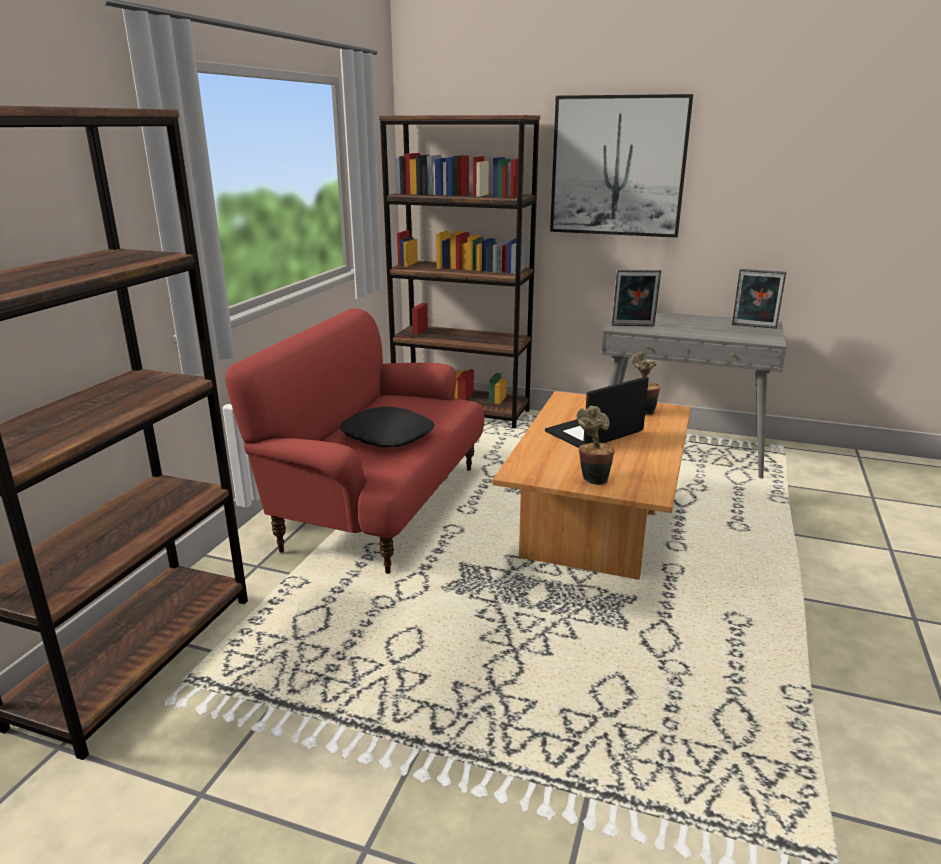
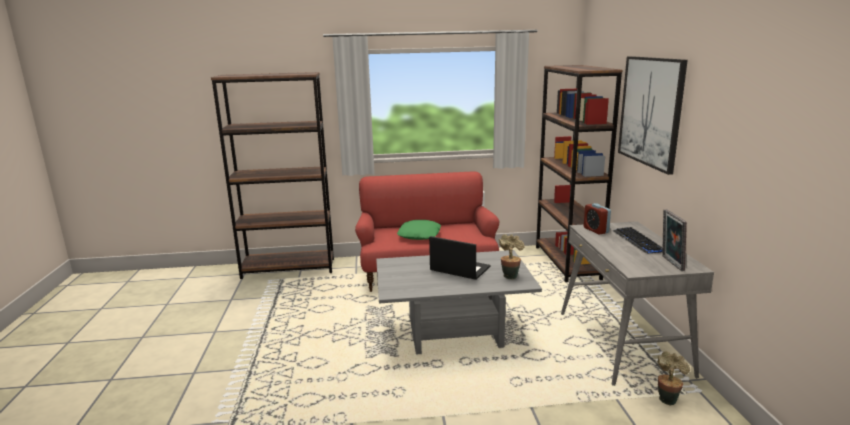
camera: 65 degrees right, 5 degrees down
black pillow [340,406,435,447] -> green pillow [397,220,441,240]
brown coffee table [493,391,691,580] -> grey coffee table [376,250,542,355]
potted plant [576,406,615,485] -> potted plant moved to [657,351,690,405]
picture frame [612,270,661,326] -> alarm clock [584,203,611,235]
none -> keyboard [613,227,663,253]

